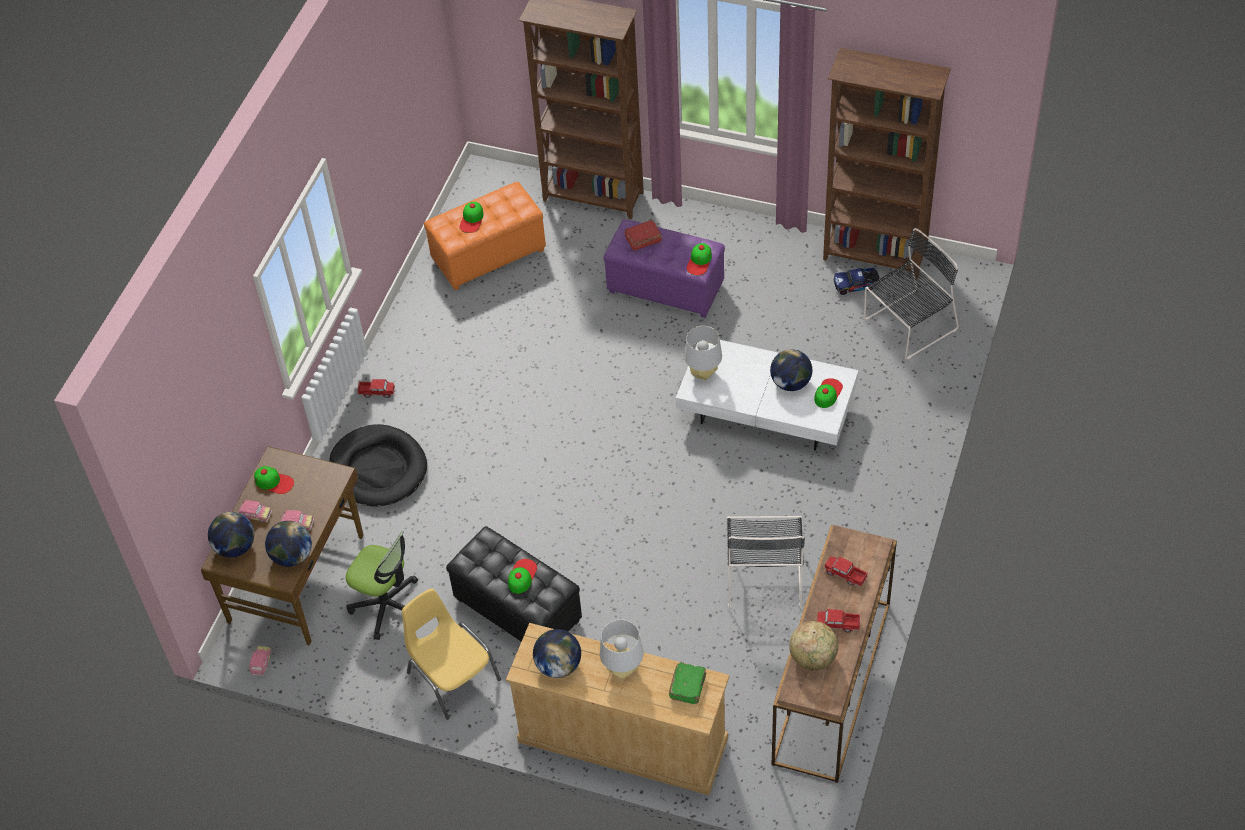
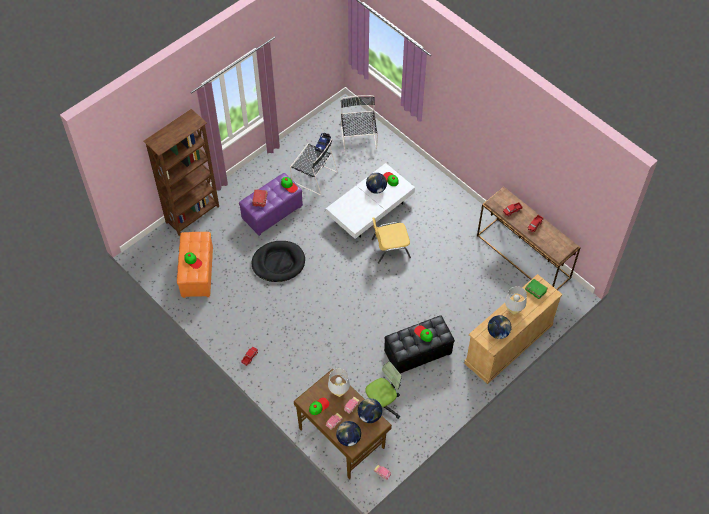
camera: 65 degrees left, 5 degrees up
black dog bed [329,424,427,507] -> black dog bed moved to [252,241,305,282]
yellow chair [402,588,501,720] -> yellow chair moved to [372,217,411,263]
grey table lamp [684,326,722,380] -> grey table lamp moved to [328,369,350,397]
black chair [726,516,805,609] -> black chair moved to [290,139,338,195]
globe [789,621,838,671] -> none
brown bookcase [823,48,951,280] -> none

